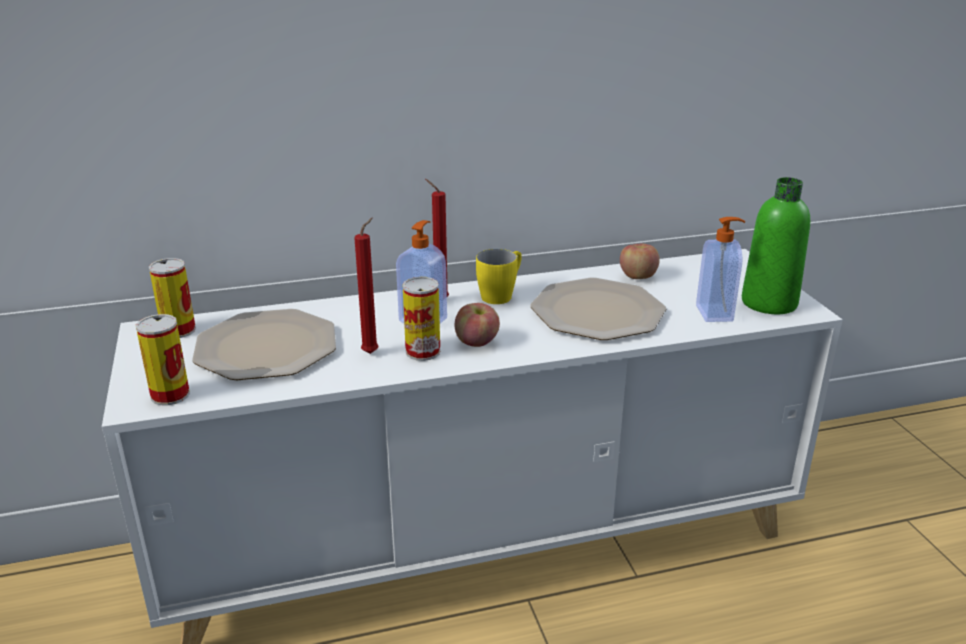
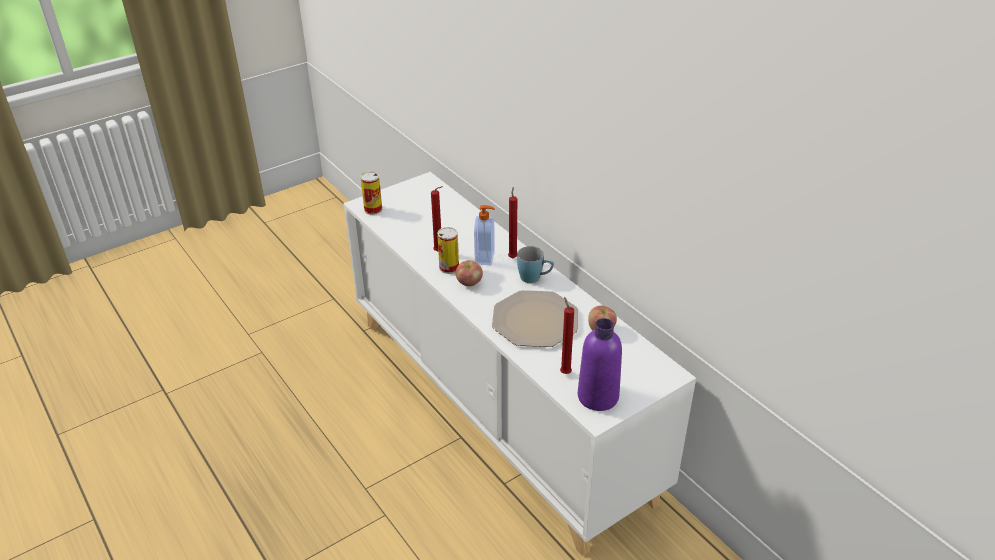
camera: 70 degrees right, 10 degrees up
can [149,258,196,338] -> none
plate [192,309,336,380] -> none
yellow mug [476,249,522,304] -> blue mug [517,246,554,283]
soap dispenser [696,217,745,322] -> red candle [560,296,574,374]
green bottle [742,177,810,314] -> purple bottle [578,318,622,411]

